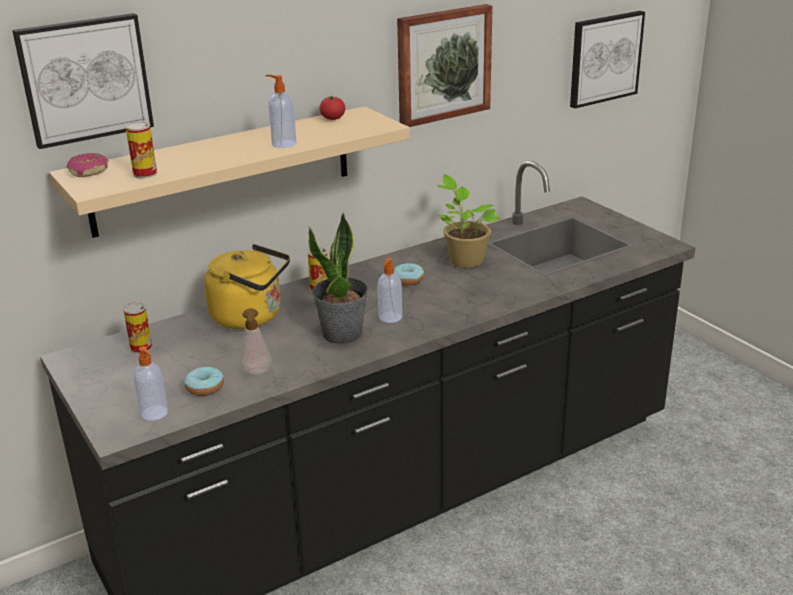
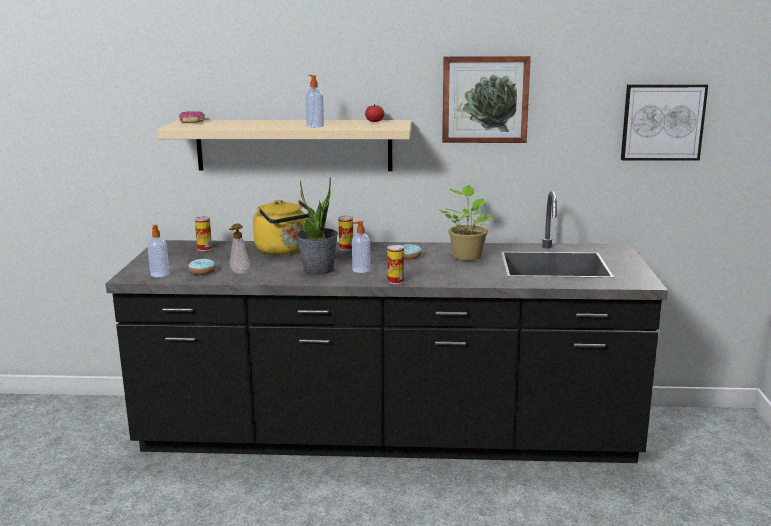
camera: 35 degrees right, 10 degrees down
picture [12,13,154,149] -> none
can [125,122,157,179] -> can moved to [387,245,404,284]

